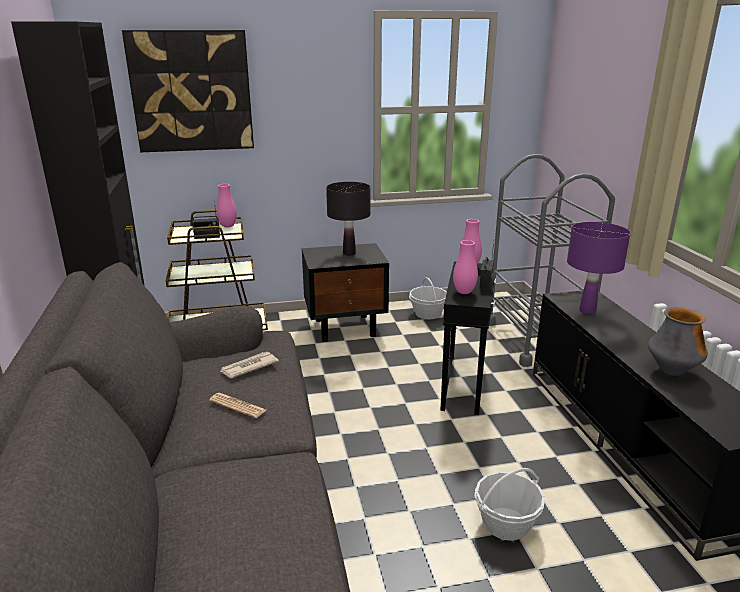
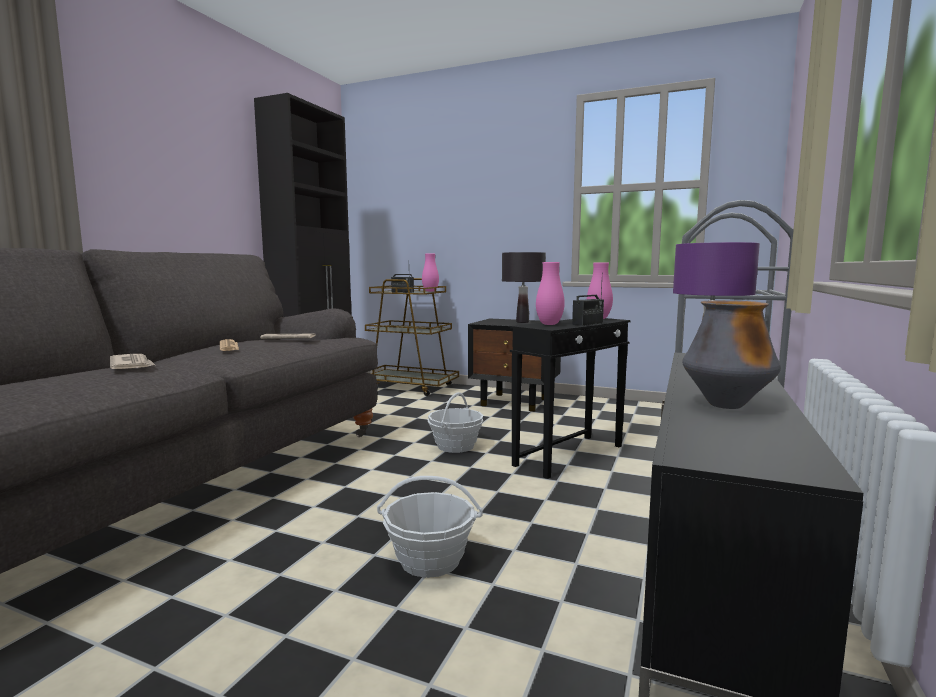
camera: 35 degrees right, 15 degrees down
picture [122,30,254,152] -> none
basket [409,277,447,320] -> basket moved to [428,392,483,453]
none -> newspaper [110,354,155,369]

